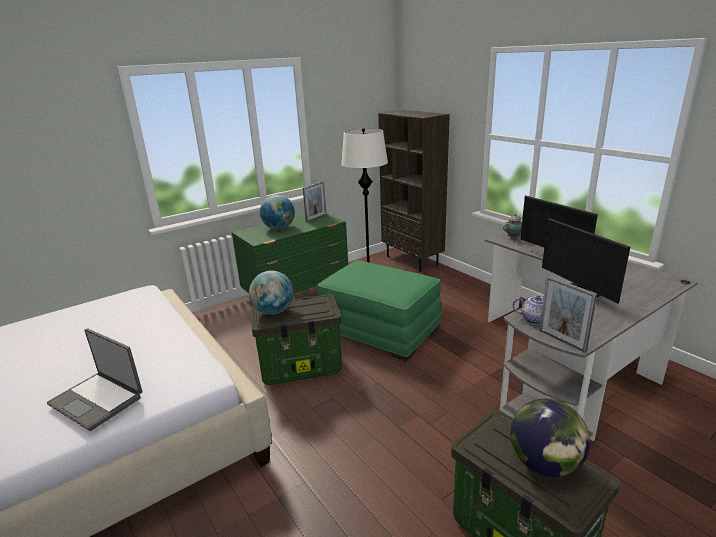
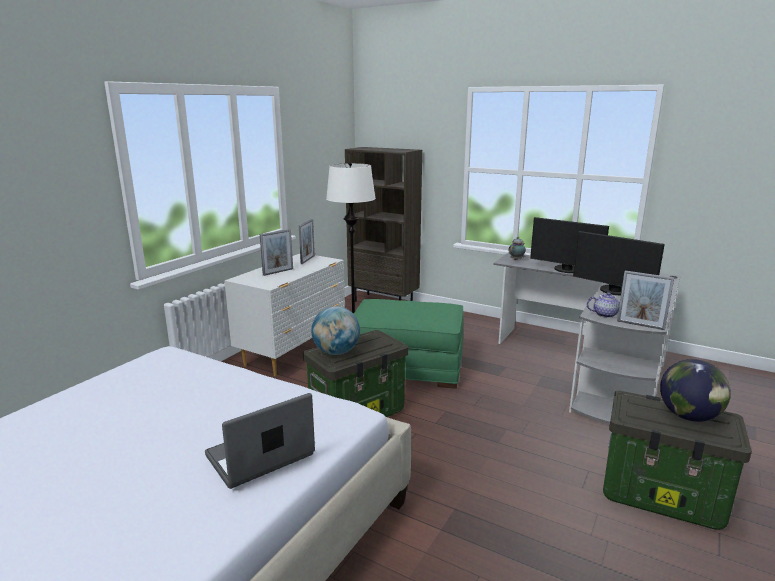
camera: 25 degrees left, 5 degrees down
laptop [47,329,142,431] -> laptop turned 135 degrees clockwise [205,393,315,489]
green dresser [232,213,348,304] -> white dresser [224,254,345,376]
globe [260,195,295,230] -> picture frame [260,229,293,276]

